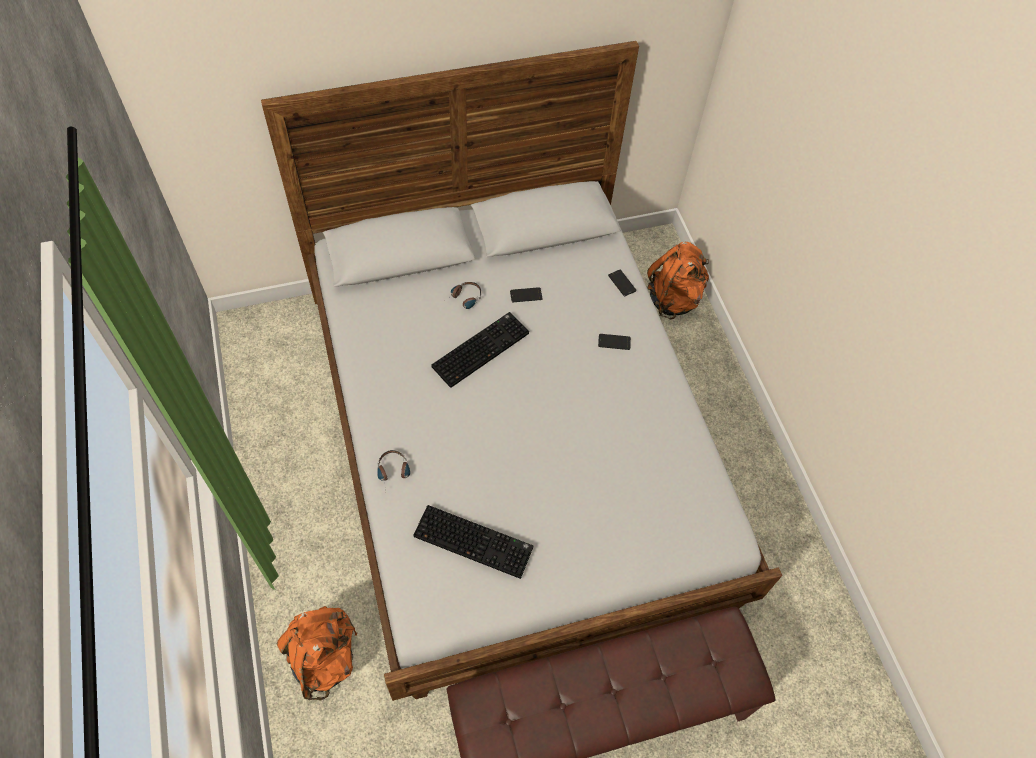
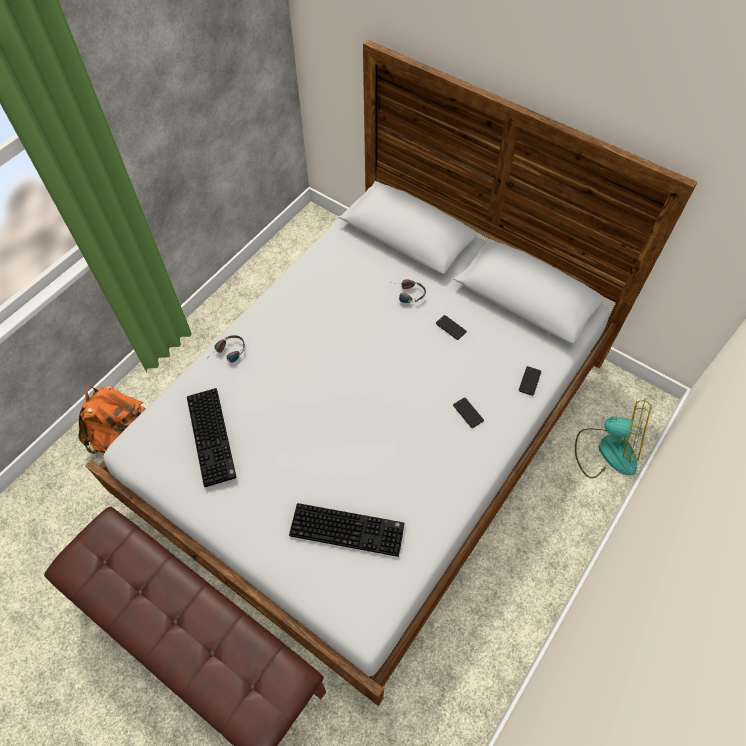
camera: 55 degrees right, 0 degrees up
keyboard [431,312,529,388] -> keyboard moved to [289,503,405,557]
orange backpack [647,242,709,319] -> fan [575,400,652,478]

